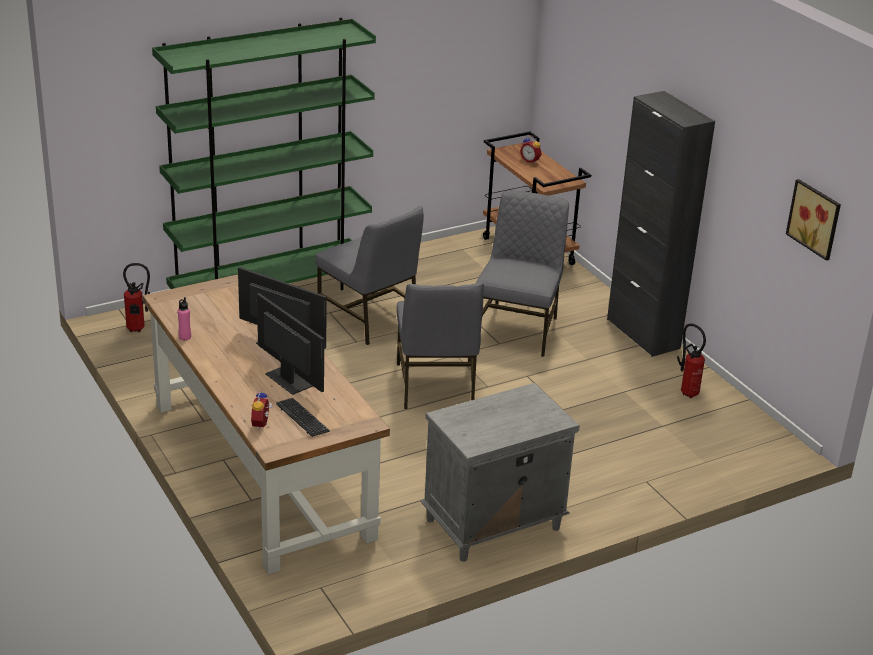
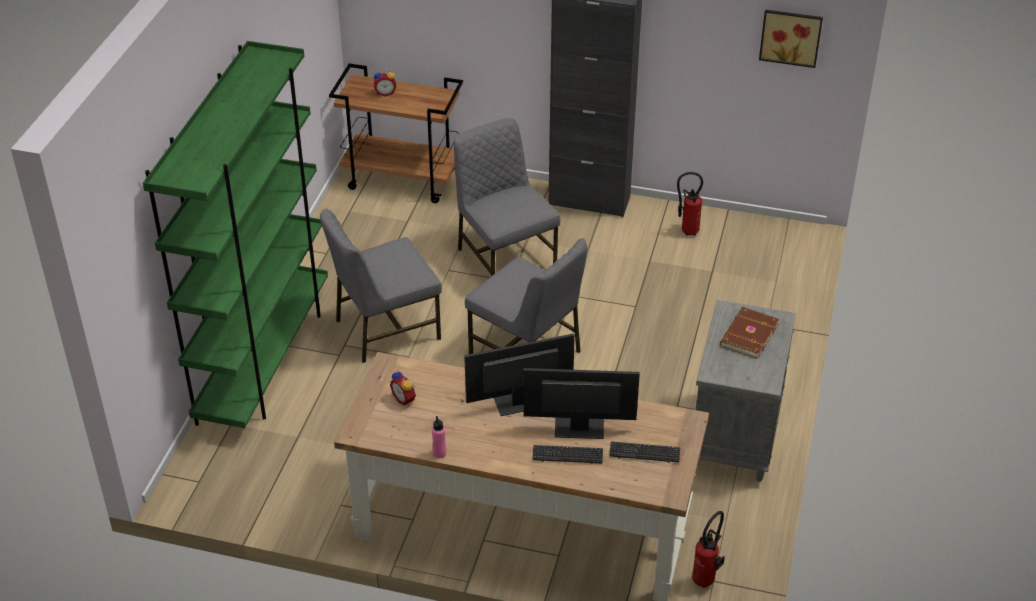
camera: 45 degrees left, 10 degrees up
fire extinguisher [123,263,150,332] -> fire extinguisher moved to [692,511,725,588]
alarm clock [251,390,272,430] -> alarm clock moved to [390,370,416,405]
grey chair [315,206,424,345] -> grey chair turned 150 degrees clockwise [320,209,442,363]
none -> keyboard [532,445,603,464]
none -> brown book [720,307,779,359]

